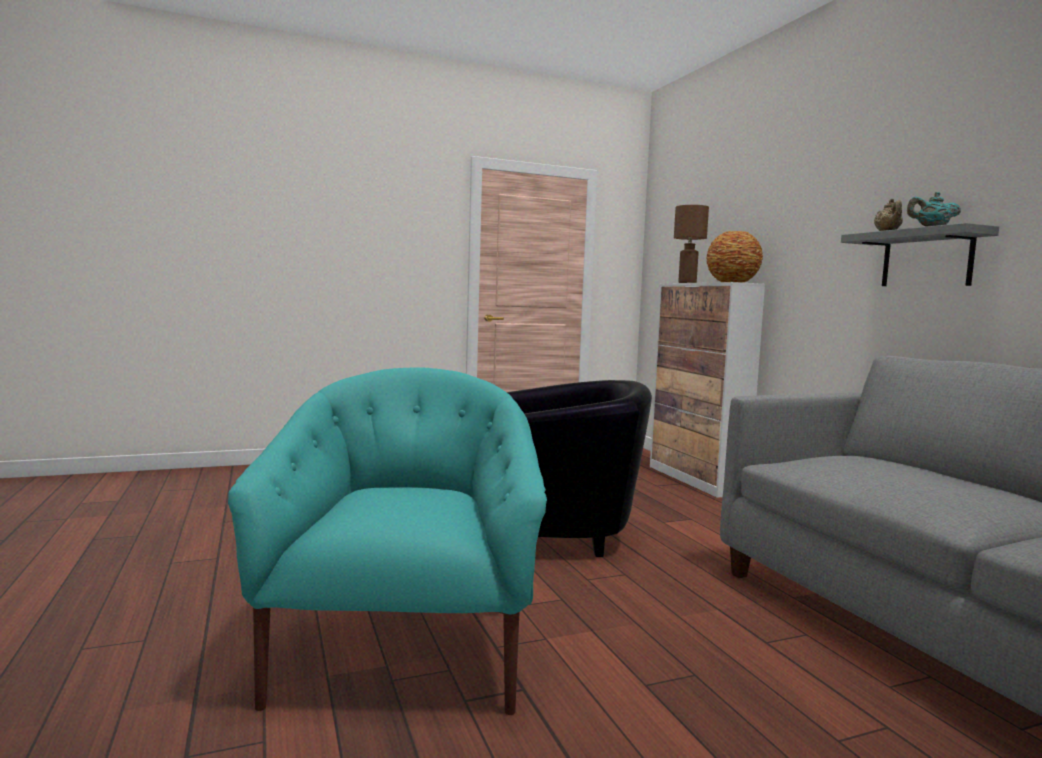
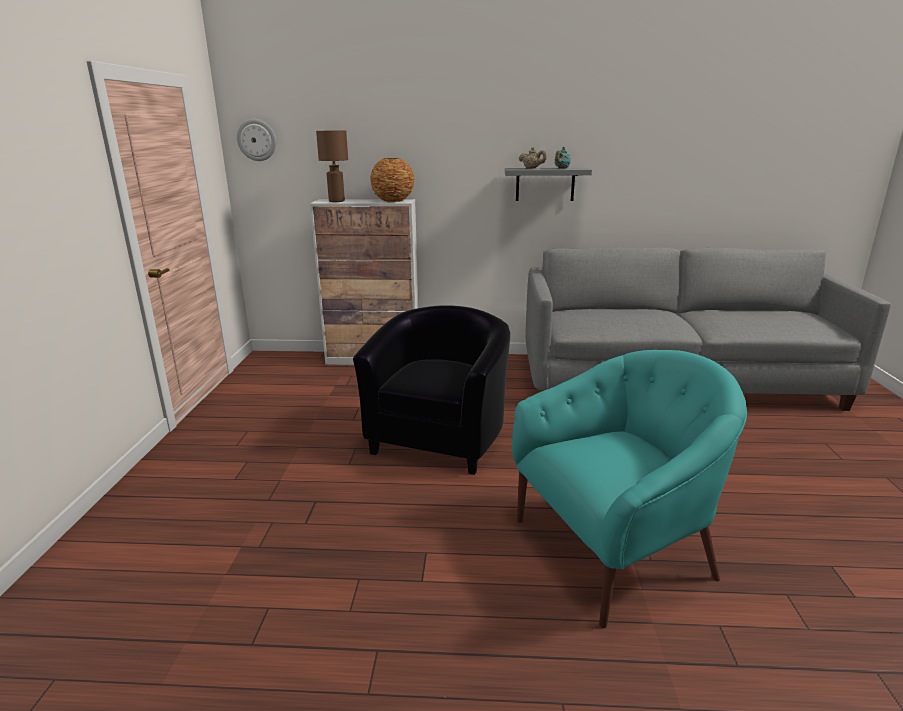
camera: 65 degrees left, 15 degrees up
turquoise armchair [228,367,547,715] -> turquoise armchair turned 135 degrees clockwise [512,350,747,628]
none -> wall clock [237,119,276,161]

